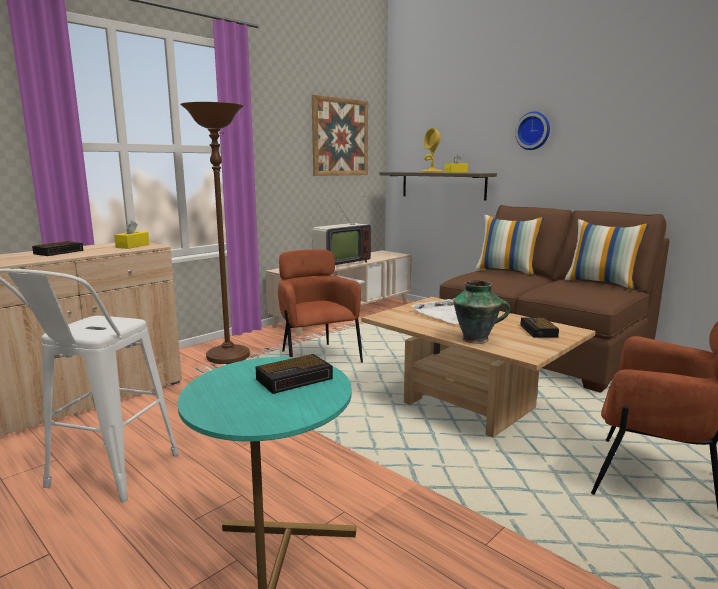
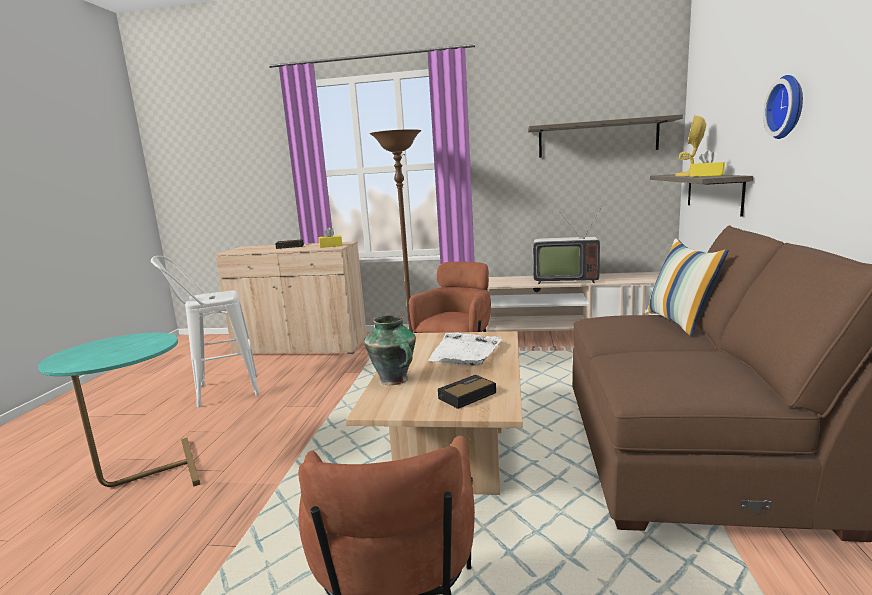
camera: 55 degrees right, 0 degrees up
alarm clock [256,354,333,394] -> none
picture [312,95,368,176] -> shelf [528,114,683,158]
pillow [565,219,649,290] -> none

